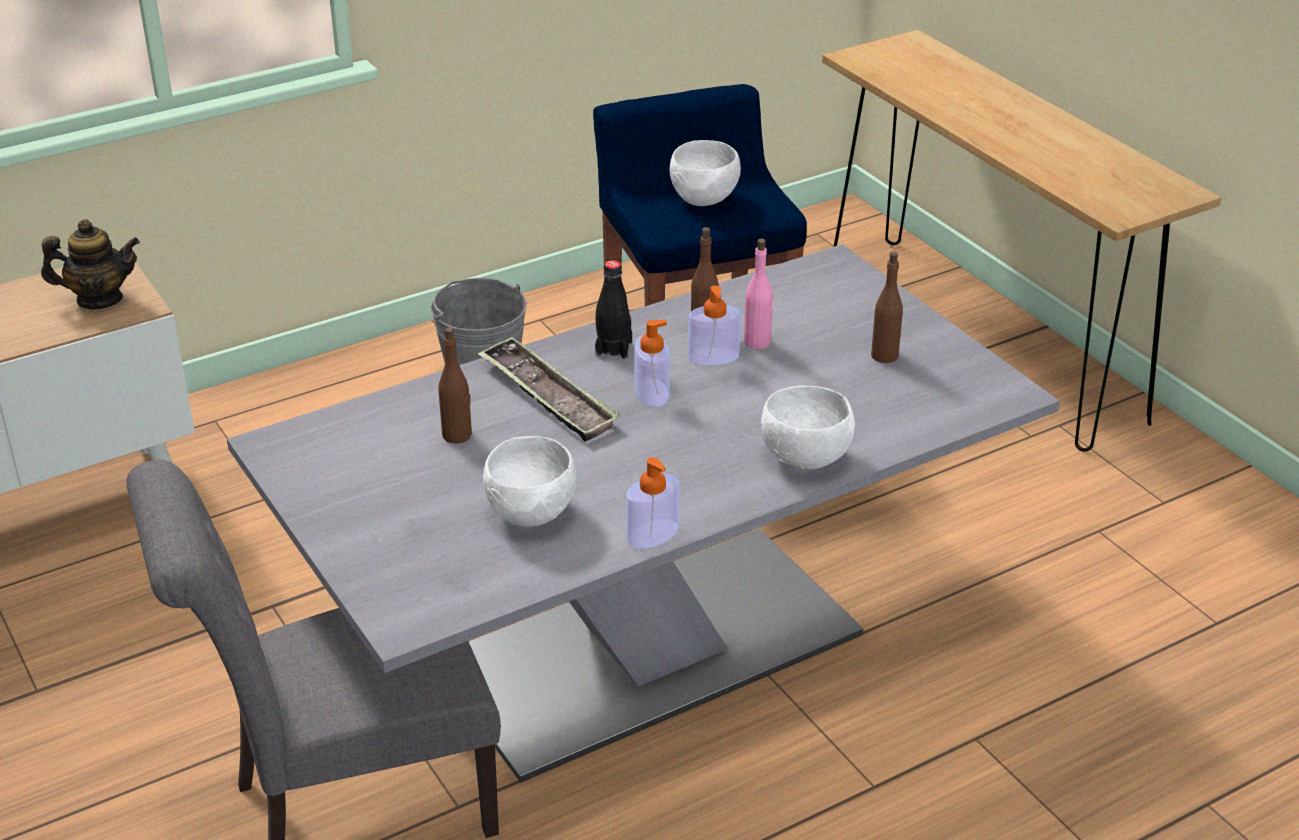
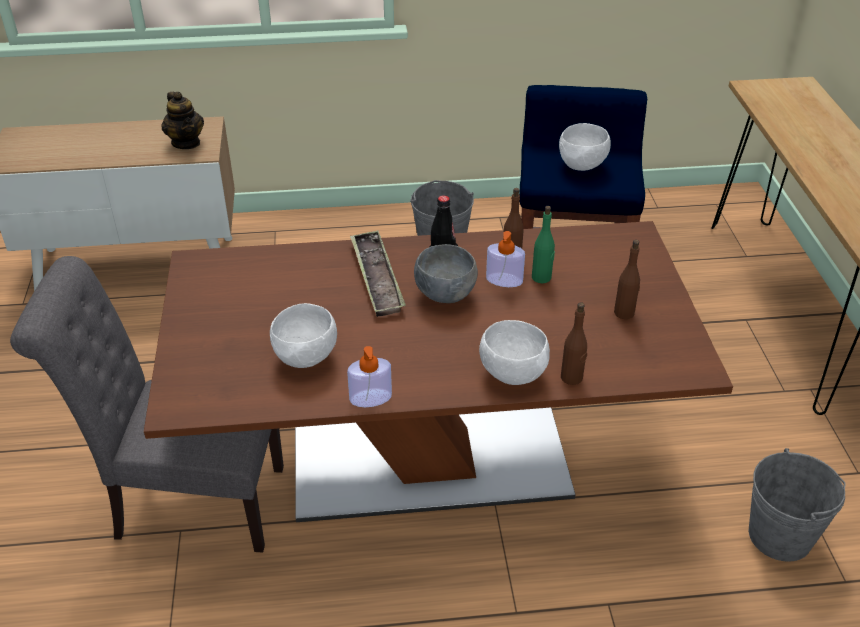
camera: 25 degrees right, 5 degrees up
teapot [41,219,140,310] -> teapot turned 45 degrees clockwise [161,92,204,149]
grey dining table [227,244,1060,782] -> brown dining table [144,221,733,522]
brown bottle [438,327,472,444] -> brown bottle moved to [561,302,587,385]
soap dispenser [634,320,670,407] -> grey bowl [414,244,478,303]
pink bottle [744,239,774,349] -> green bottle [532,206,555,283]
none -> grey bucket [749,448,846,562]

